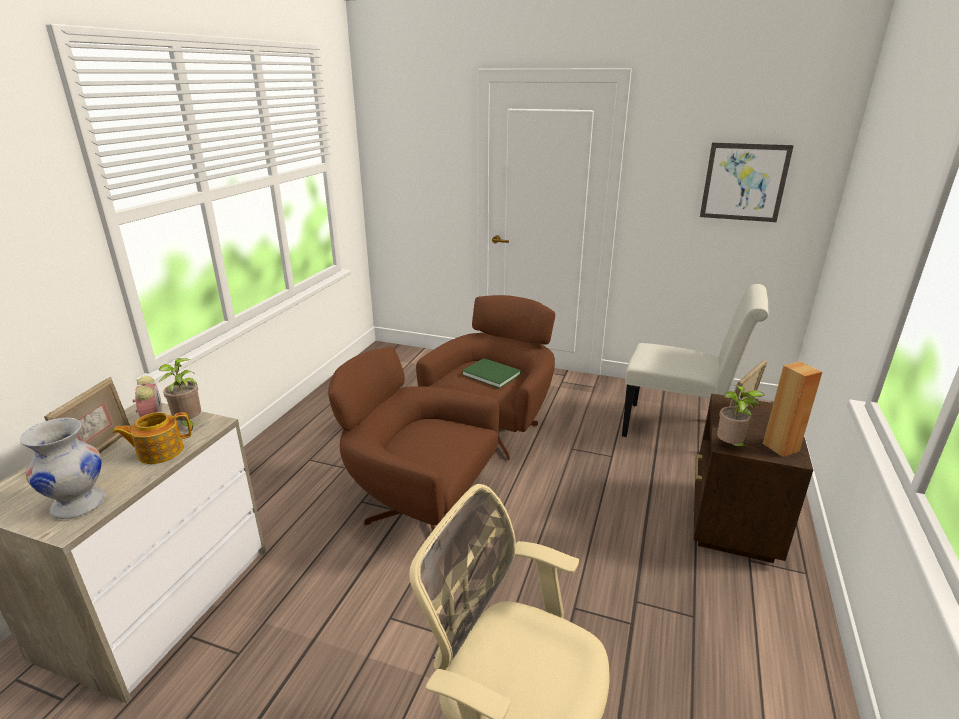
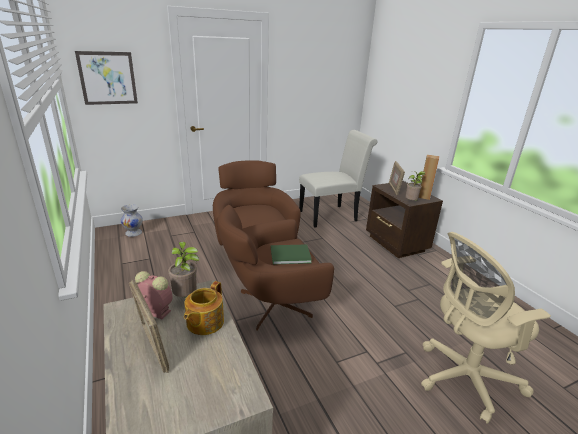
camera: 45 degrees left, 0 degrees up
white vase [20,418,106,519] -> white vase moved to [121,204,143,237]
green book [462,358,521,388] -> green book moved to [271,244,312,264]
picture [700,143,794,222] -> picture moved to [75,51,138,105]

